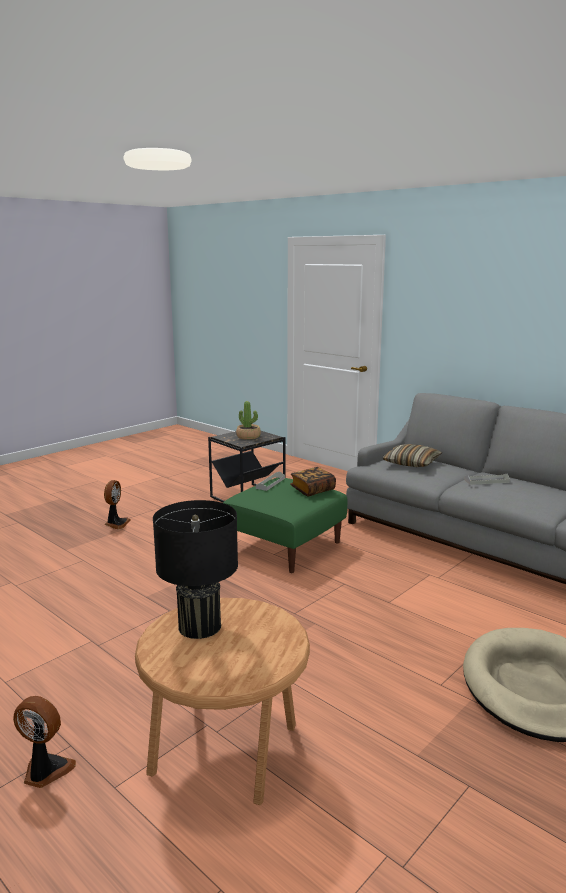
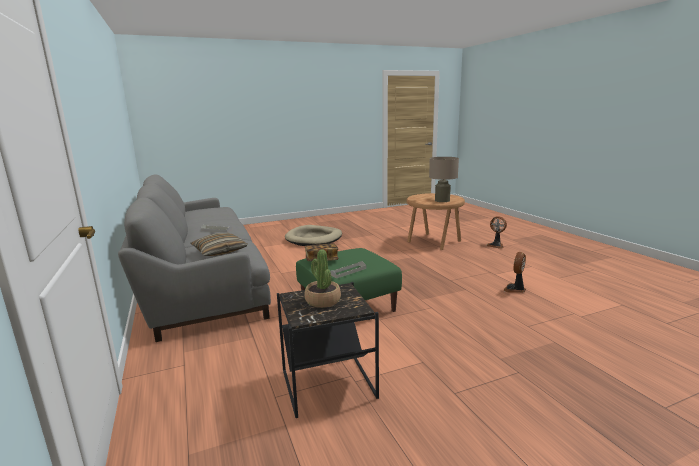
camera: 155 degrees left, 0 degrees up
fan [104,480,131,529] -> fan moved to [503,252,526,293]
black table lamp [153,500,238,639] -> beige table lamp [429,157,459,202]

